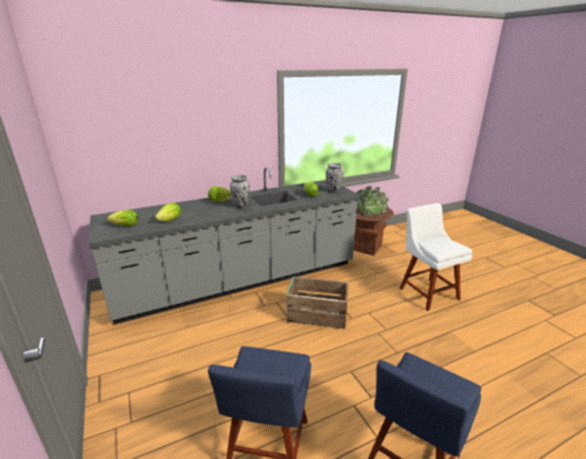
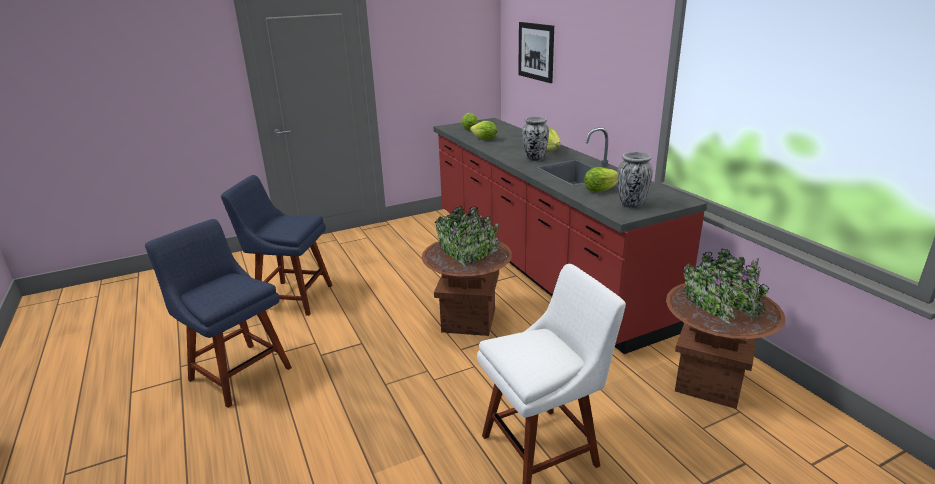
camera: 90 degrees right, 0 degrees up
grey counter [88,167,361,325] -> red counter [433,118,707,354]
crate [286,276,349,329] -> brown planter [421,206,512,336]
none -> picture [518,22,554,83]

